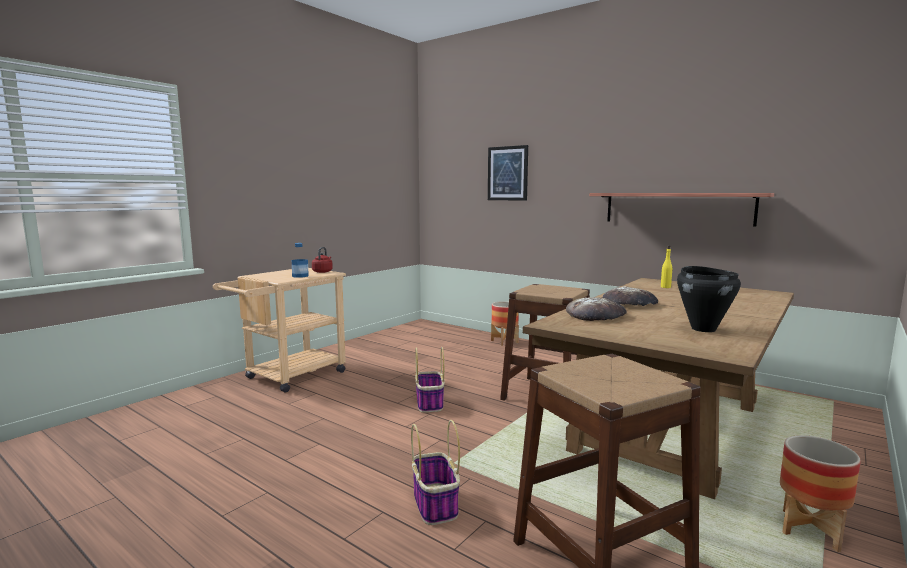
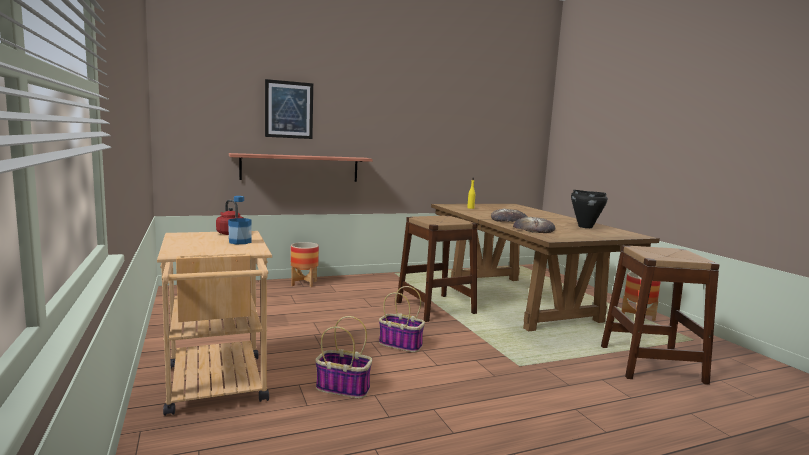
camera: 60 degrees left, 0 degrees up
basket [411,420,460,525] -> basket moved to [315,316,372,399]
shelf [589,193,774,226] -> shelf moved to [229,153,373,182]

